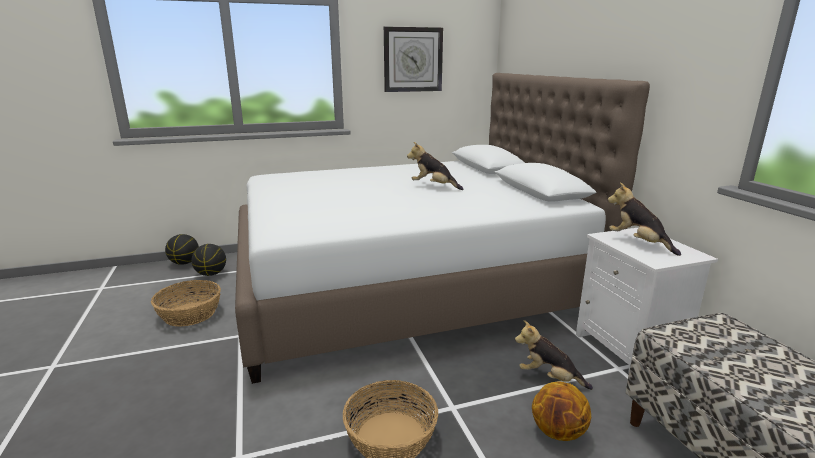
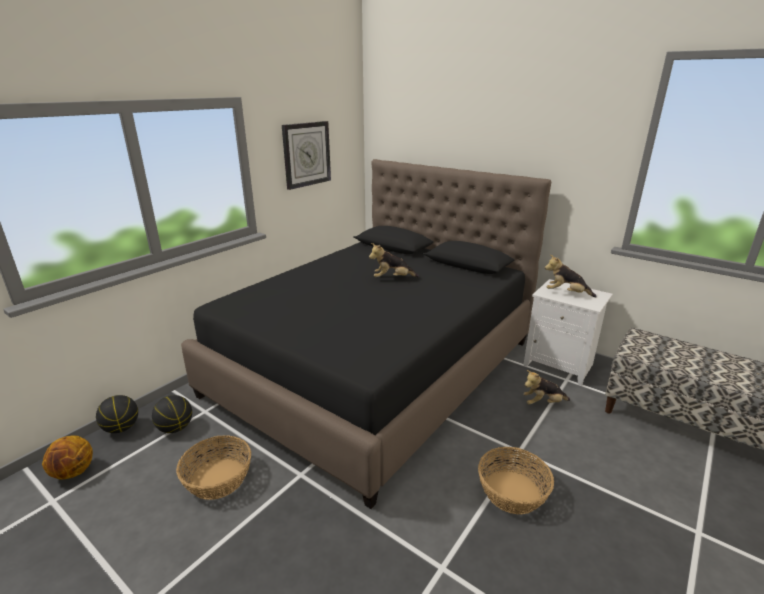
camera: 35 degrees left, 5 degrees up
white bed [235,73,650,384] -> black bed [181,159,551,509]
basketball [532,381,591,441] -> basketball moved to [42,435,93,480]

